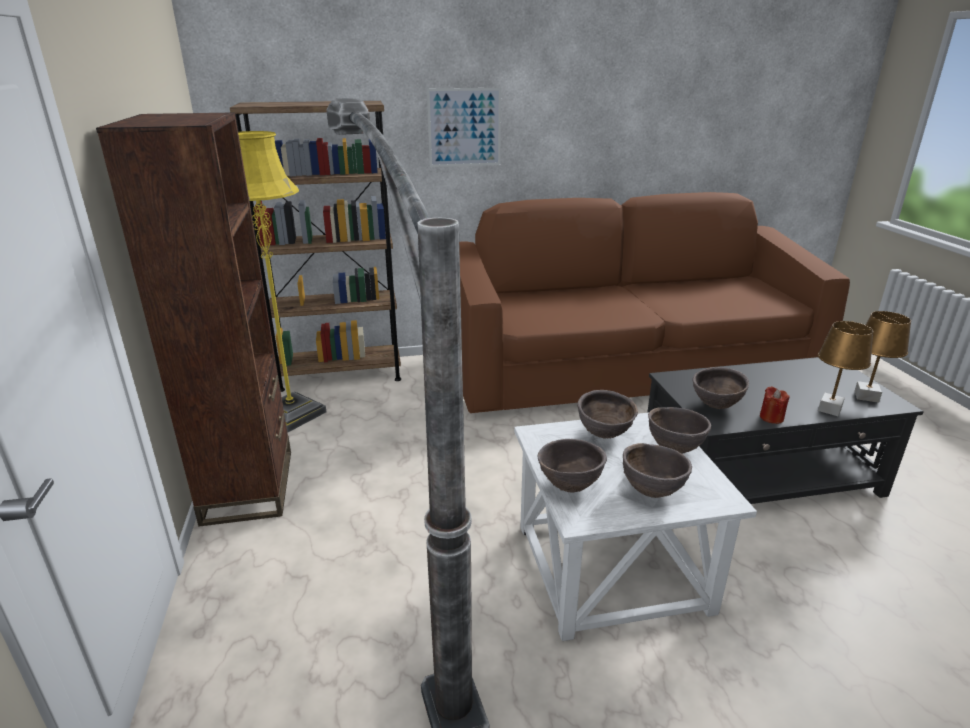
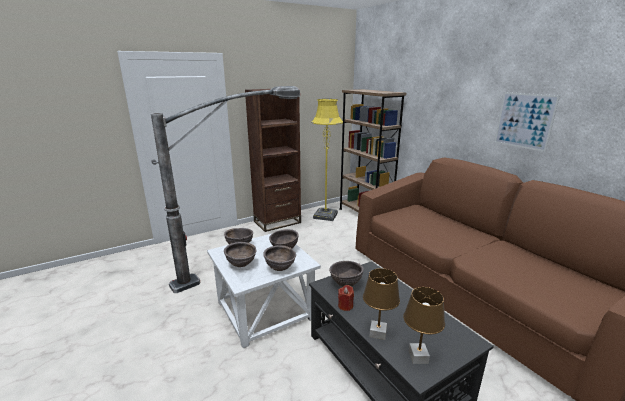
camera: 70 degrees right, 5 degrees down
picture [427,88,501,167] -> picture moved to [494,92,560,152]

